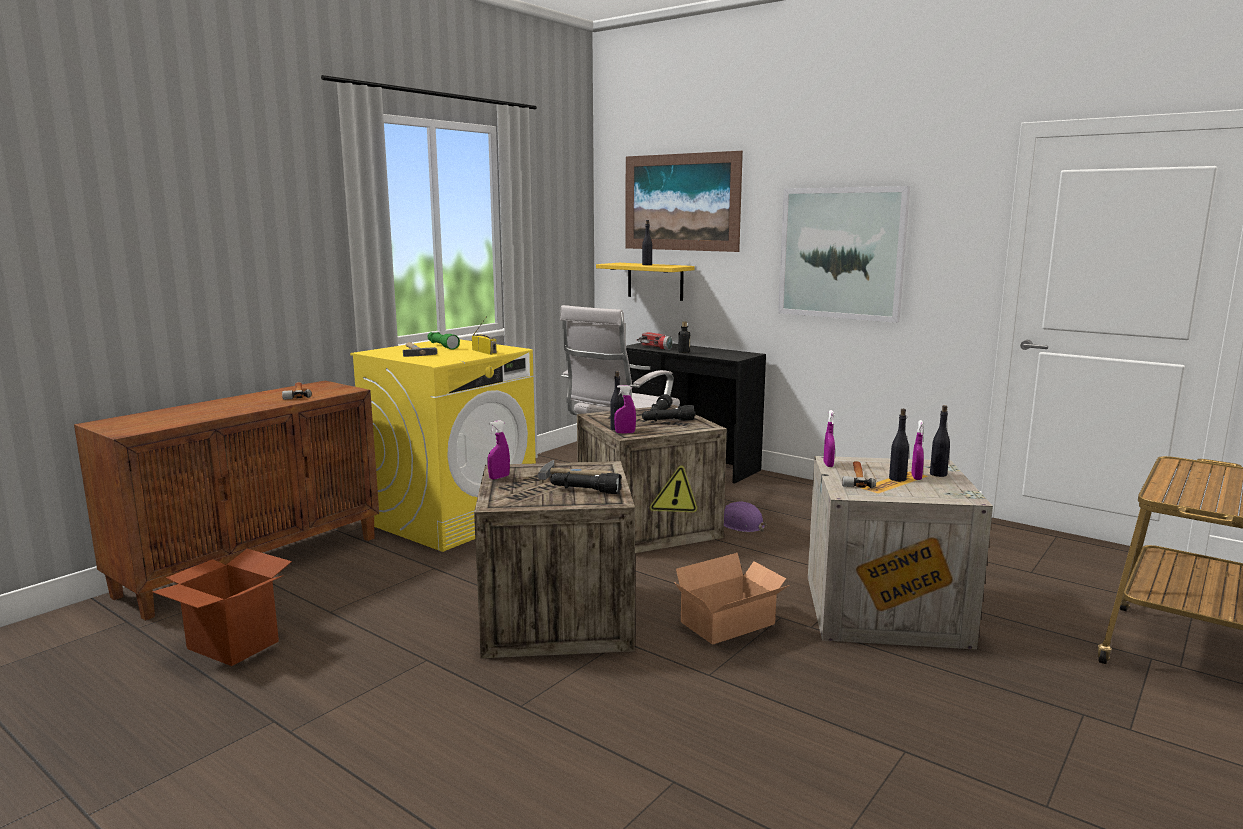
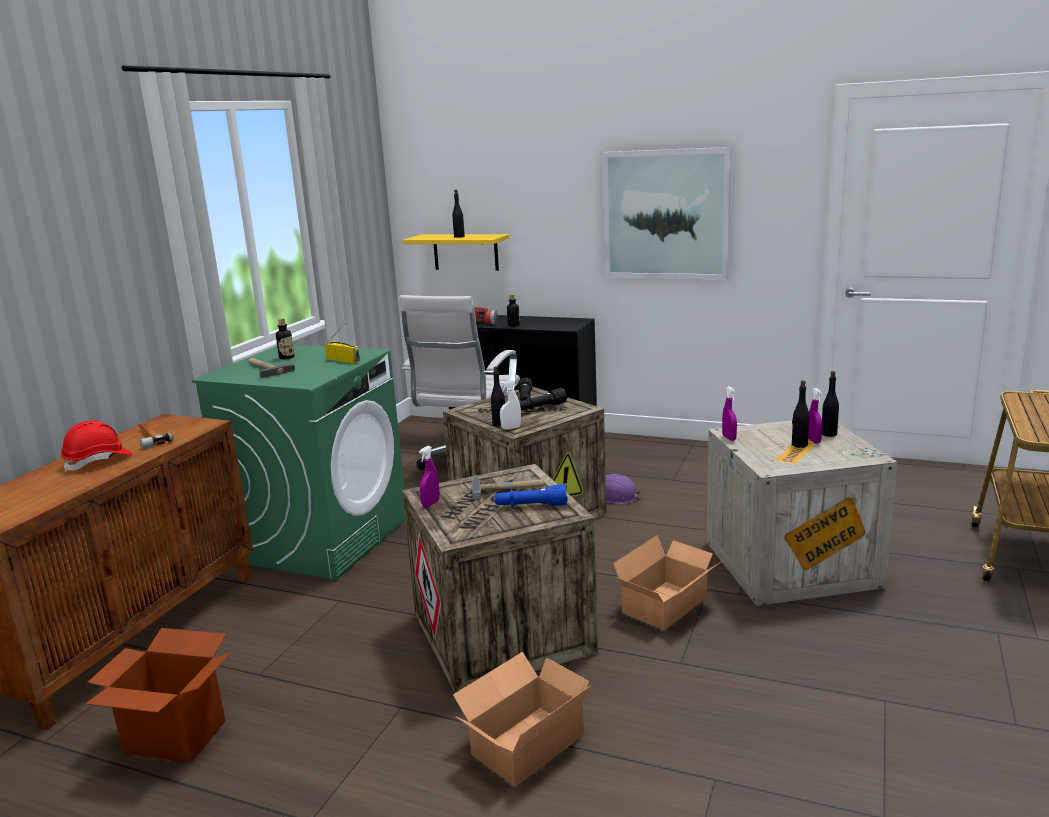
camera: 15 degrees left, 5 degrees up
yellow washing machine [350,339,536,552] -> green washing machine [192,345,405,580]
green flashlight [427,332,460,350] -> bottle [276,318,294,359]
black flashlight [550,472,622,494] -> blue flashlight [495,484,568,507]
purple spray bottle [614,385,636,433] -> white spray bottle [500,380,521,430]
picture [626,151,743,252] -> none
hammer [842,461,876,488] -> none
none -> red hard hat [61,420,132,472]
none -> cardboard box [453,652,591,786]

